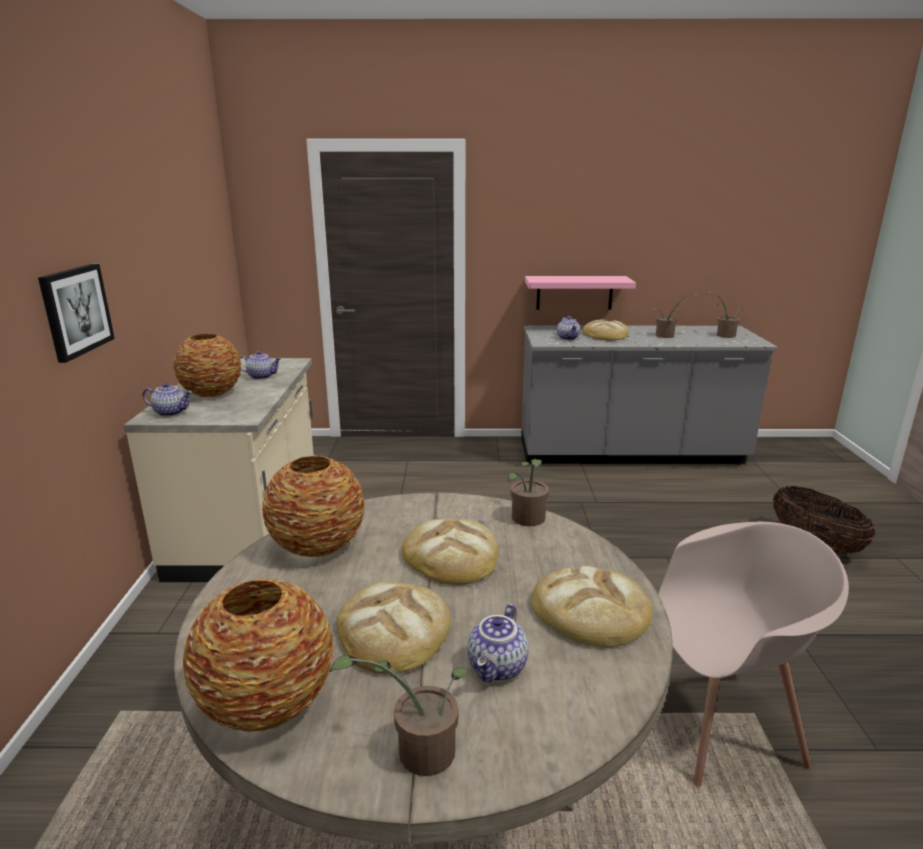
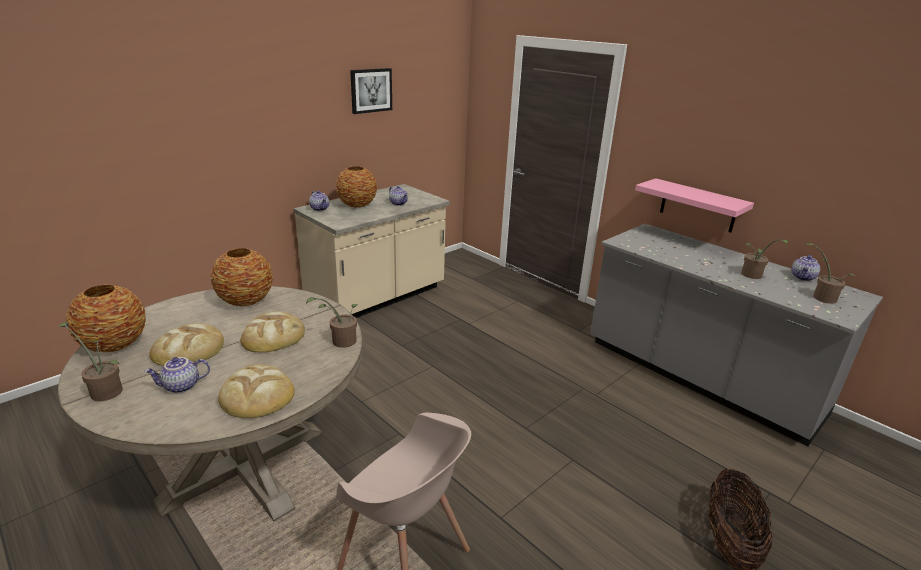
camera: 45 degrees right, 5 degrees up
picture [38,264,115,363] -> picture moved to [350,68,392,114]
teapot [557,316,580,340] -> teapot moved to [791,255,820,281]
bread [582,319,629,341] -> none

